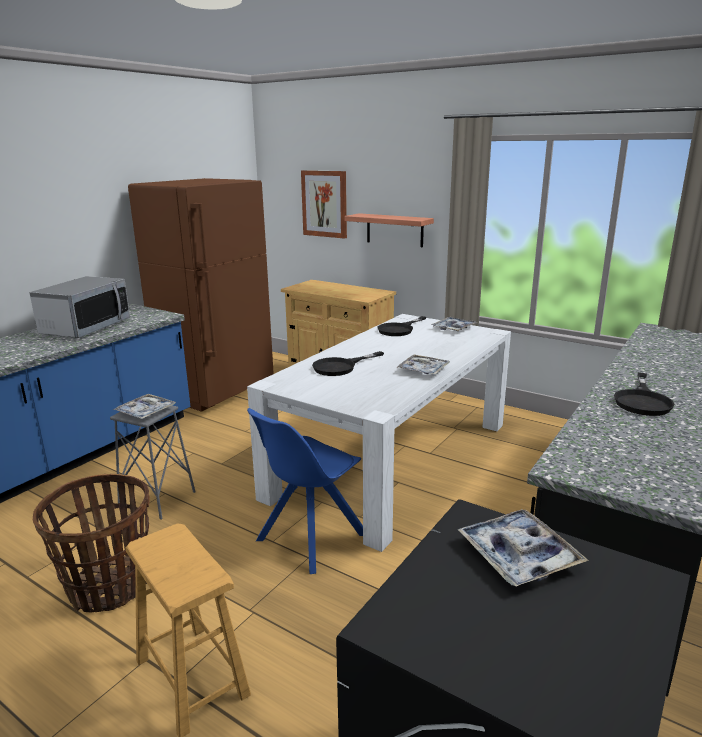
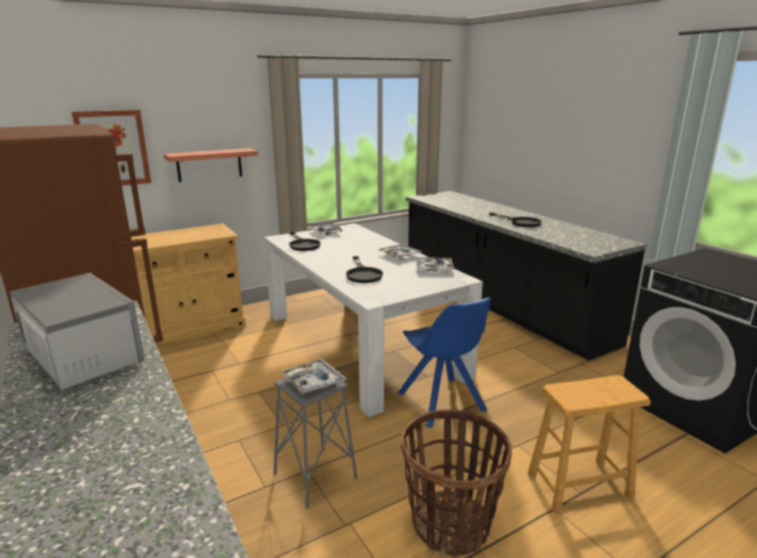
camera: 65 degrees left, 0 degrees up
tray [458,509,588,586] -> tray moved to [416,257,454,271]

